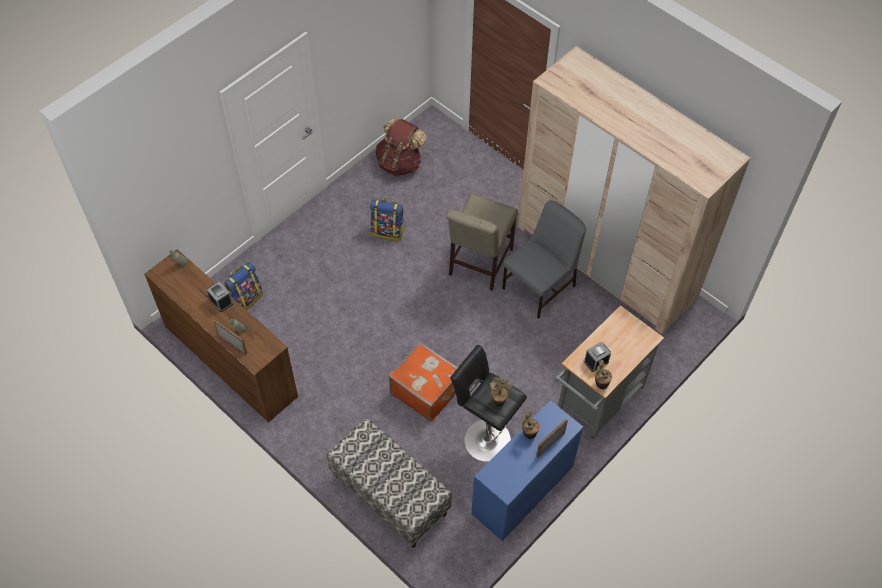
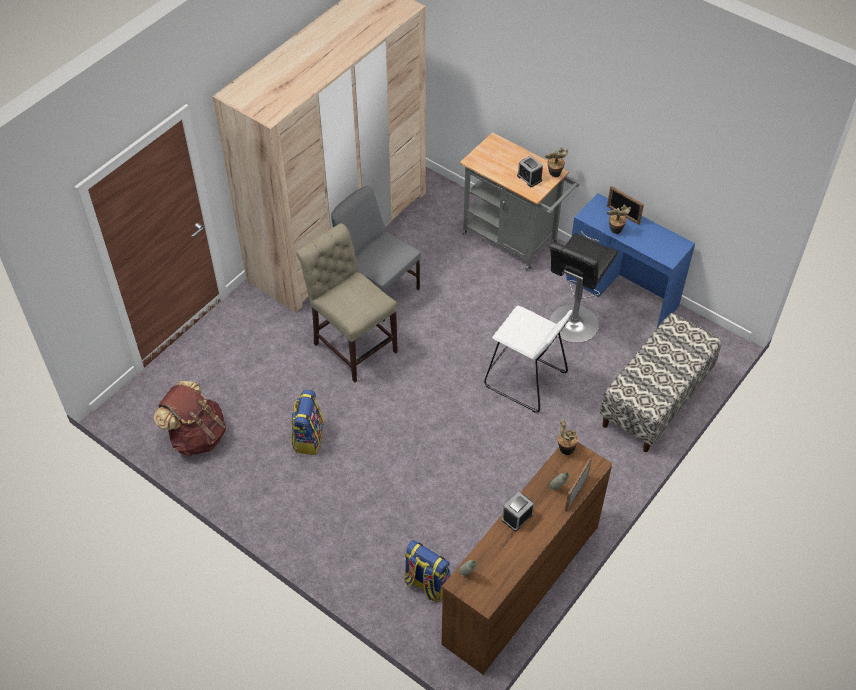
camera: 95 degrees left, 5 degrees down
orange suitcase [389,342,458,422] -> white stool [484,306,573,413]
beige chair [446,193,518,291] -> beige chair turned 150 degrees counterclockwise [296,223,398,382]
potted plant [490,377,512,408] -> potted plant moved to [557,419,578,455]

